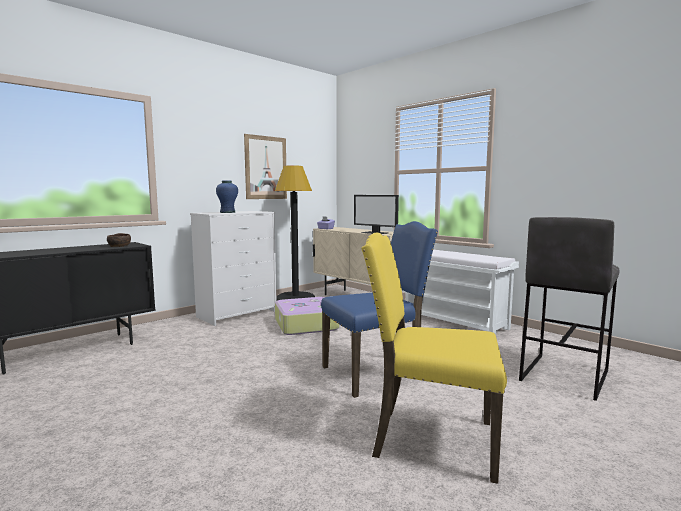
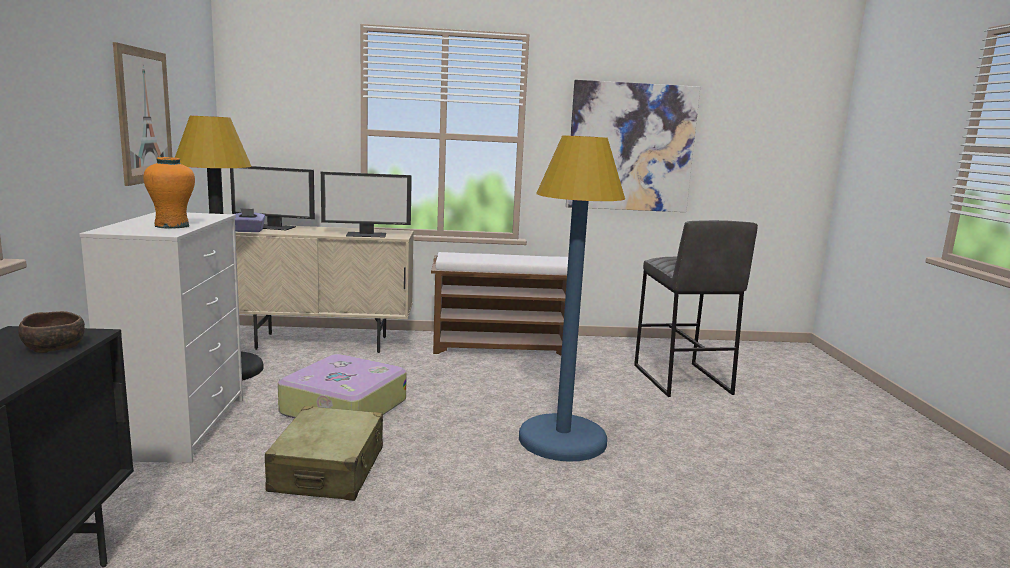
camera: 50 degrees left, 5 degrees up
blue vase [216,180,238,213] -> orange vase [143,157,195,228]
blue chair [321,221,438,398] -> blue floor lamp [519,135,625,462]
yellow chair [361,232,507,484] -> none
white bench [405,249,519,334] -> brown bench [431,252,568,355]
none -> monitor [230,166,315,230]
none -> beige suitcase [265,406,383,501]
none -> picture [566,80,700,212]

